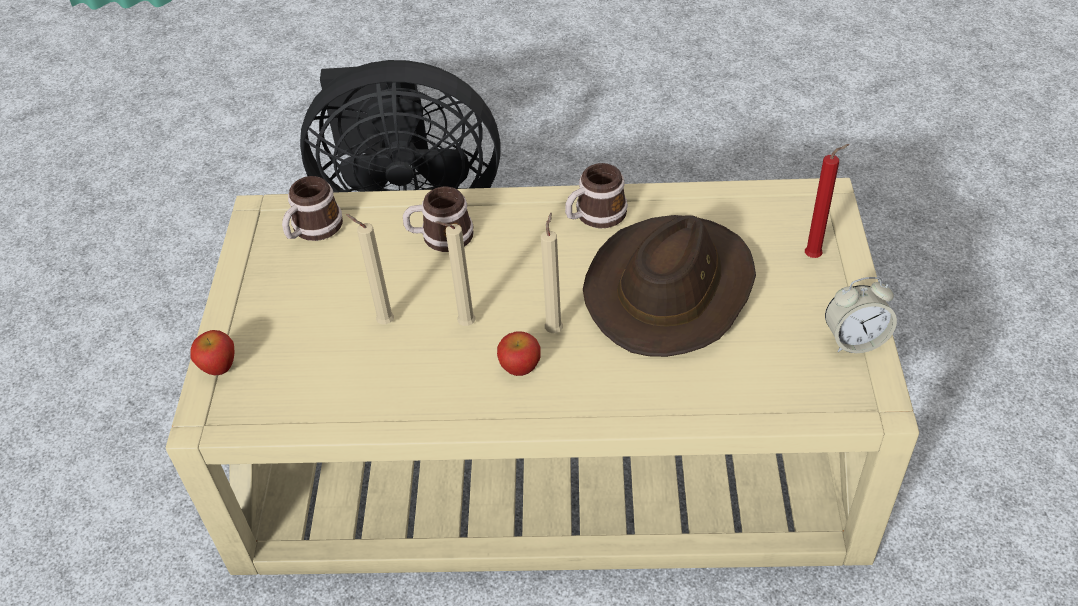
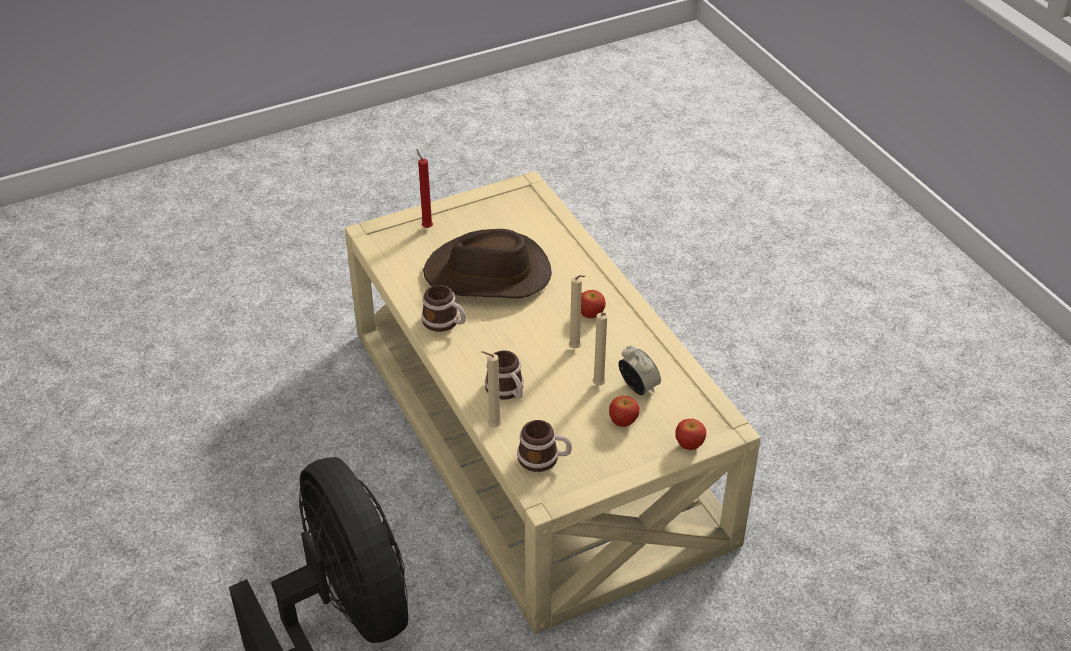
camera: 120 degrees left, 5 degrees down
beige candle [541,213,563,333] -> beige candle moved to [481,351,501,427]
alarm clock [825,277,897,353] -> alarm clock moved to [618,346,661,395]
none -> apple [609,396,639,427]

